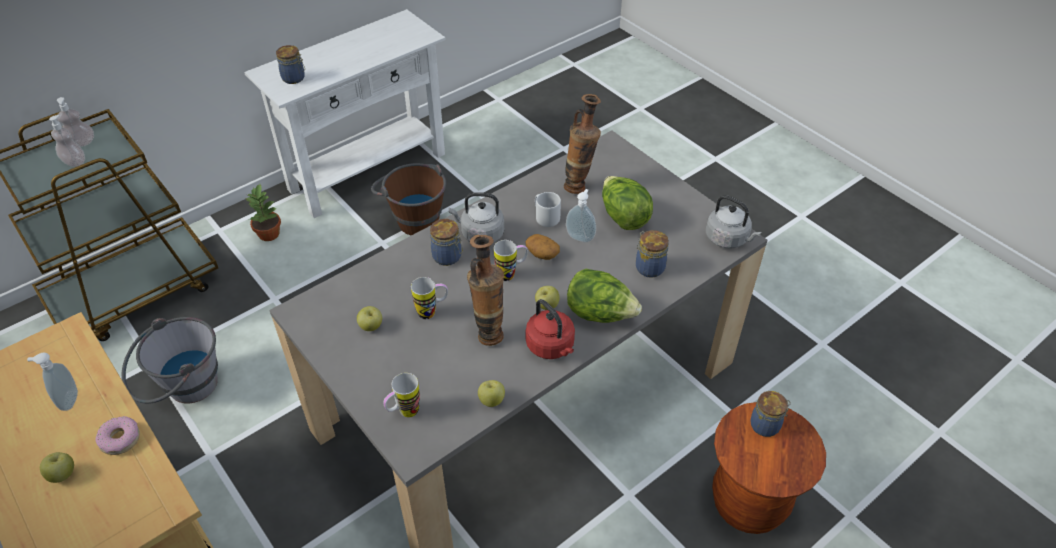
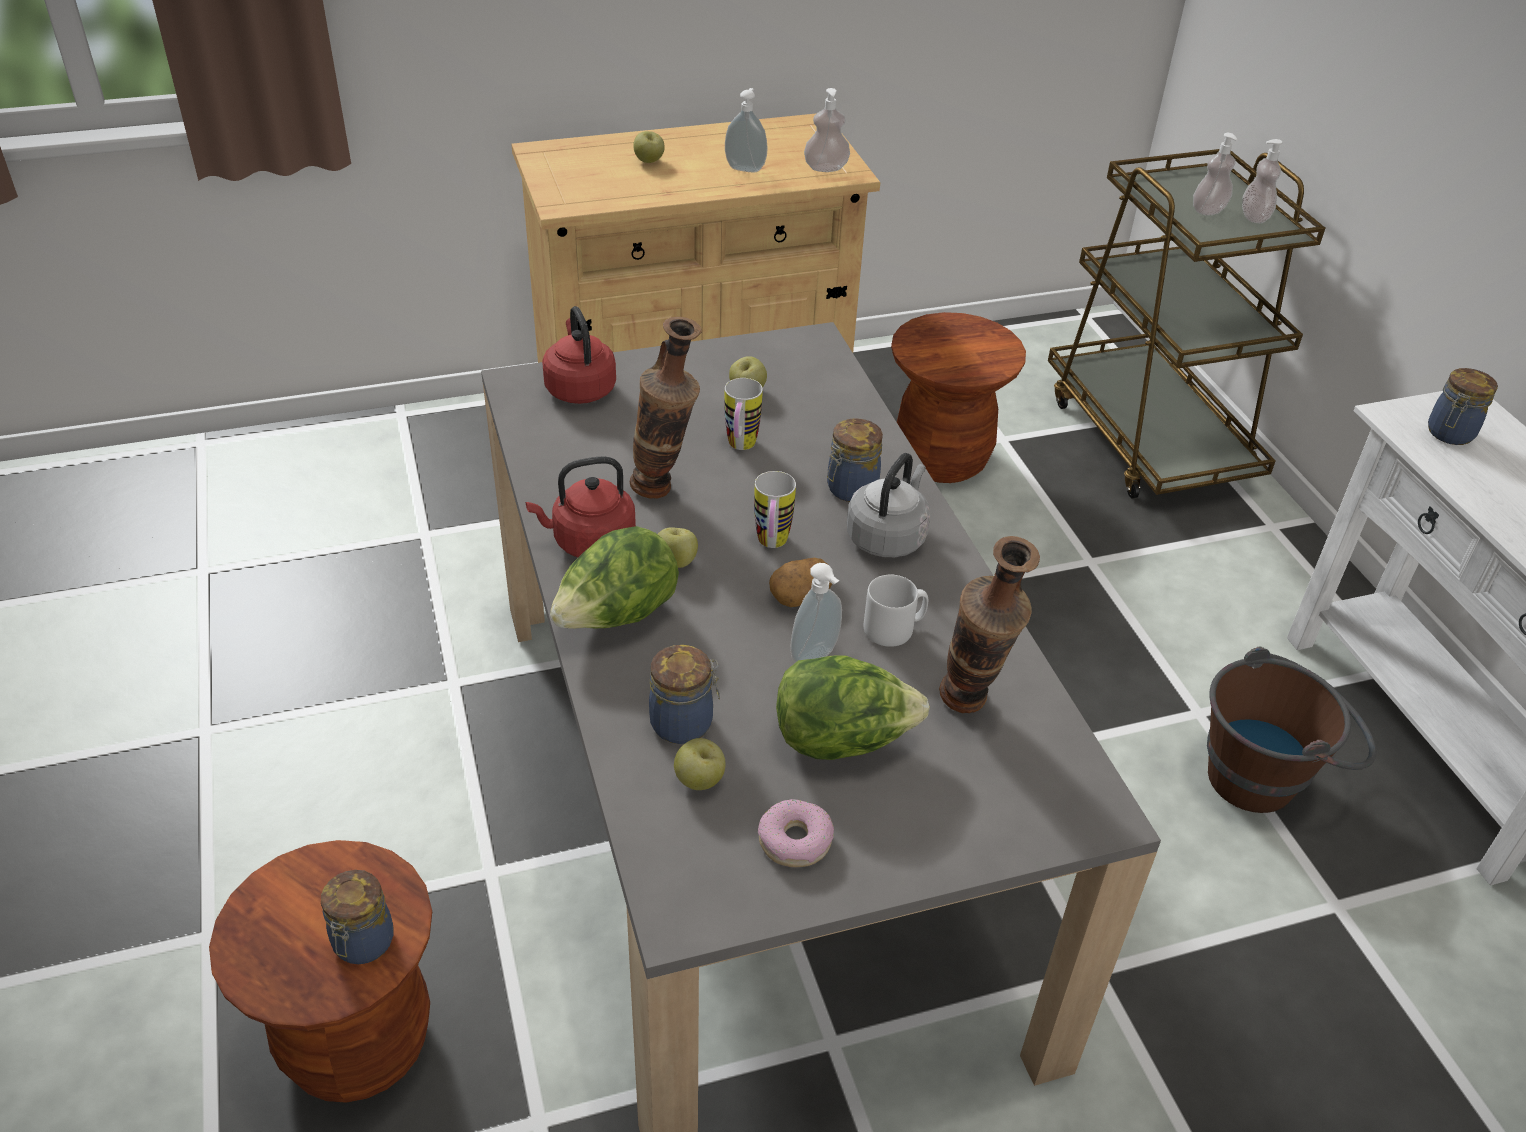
camera: 110 degrees right, 5 degrees down
donut [95,416,140,455] -> donut moved to [758,799,834,867]
grey bucket [121,317,218,404] -> brown stool [891,312,1026,483]
potted plant [246,184,281,241] -> none
mug [383,373,420,418] -> red kettle [542,306,616,404]
apple [478,380,505,407] -> apple moved to [674,738,725,790]
grey kettle [706,195,761,249] -> none
none -> soap dispenser [804,88,850,172]

